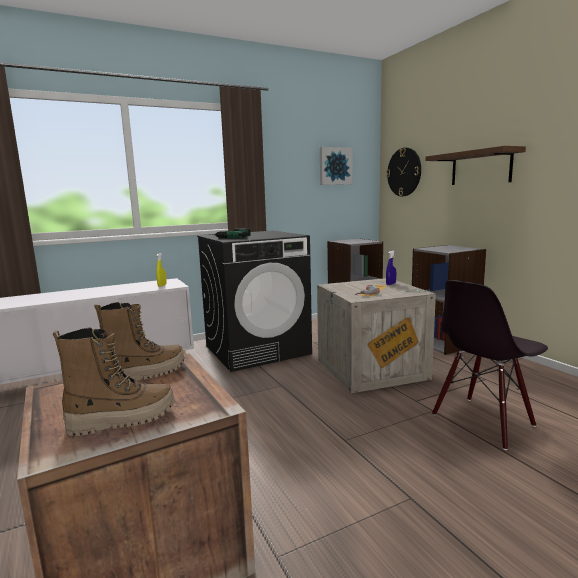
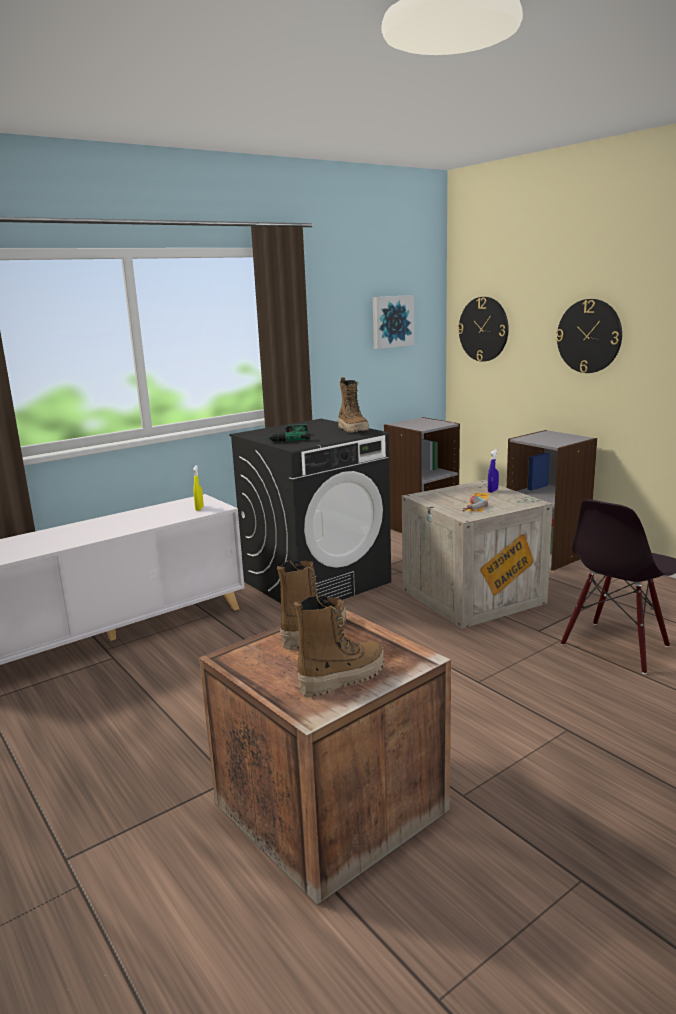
camera: 10 degrees left, 5 degrees up
brown shelf [425,146,526,185] -> wall clock [556,299,622,373]
none -> boot [338,377,369,433]

